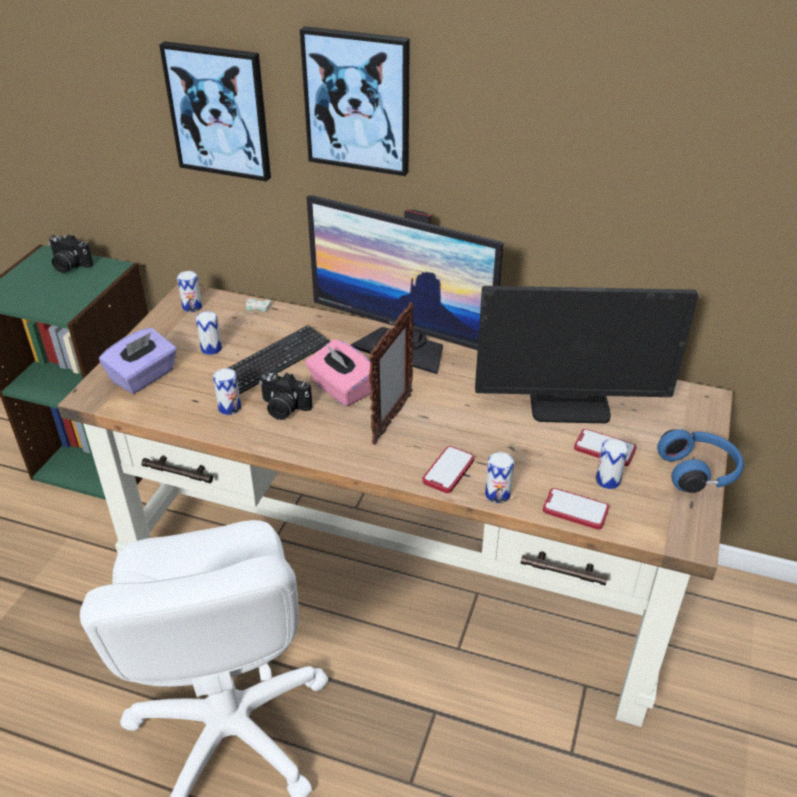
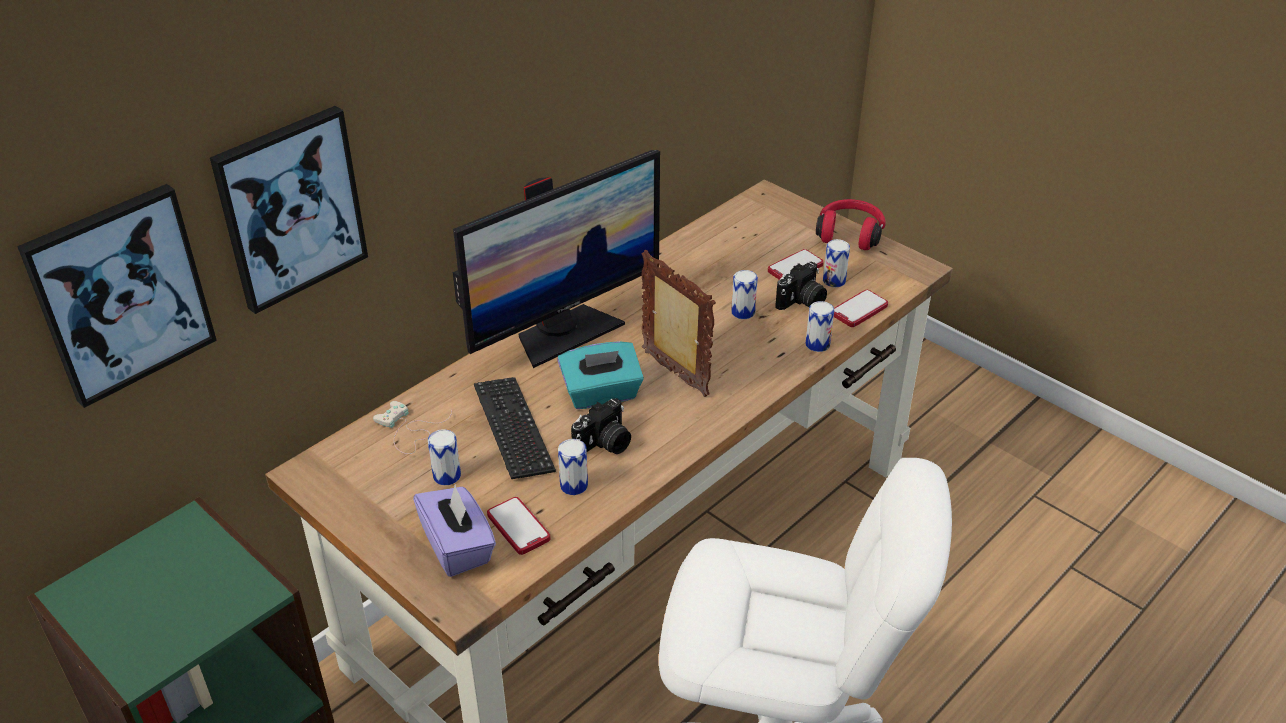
camera: 65 degrees left, 0 degrees up
camera [48,234,93,273] -> camera moved to [775,262,827,310]
can [177,271,202,313] -> can moved to [731,270,758,319]
picture [300,26,410,176] -> picture moved to [17,184,217,408]
pink tissue box [305,339,371,407] -> turquoise tissue box [557,341,644,409]
phone [422,446,474,493] -> phone moved to [487,497,550,555]
monitor [475,286,698,423] -> none
blue headphones [657,429,744,493] -> red headphones [816,199,886,250]

